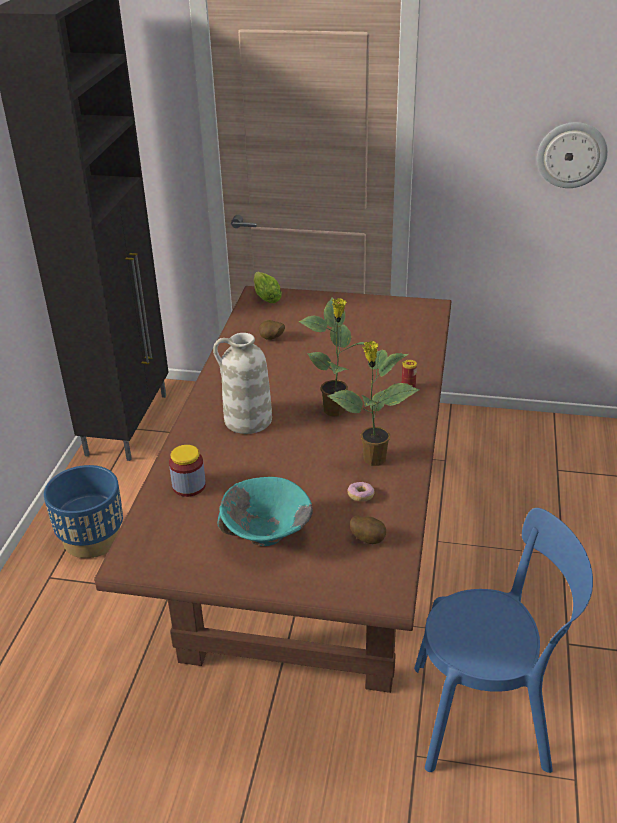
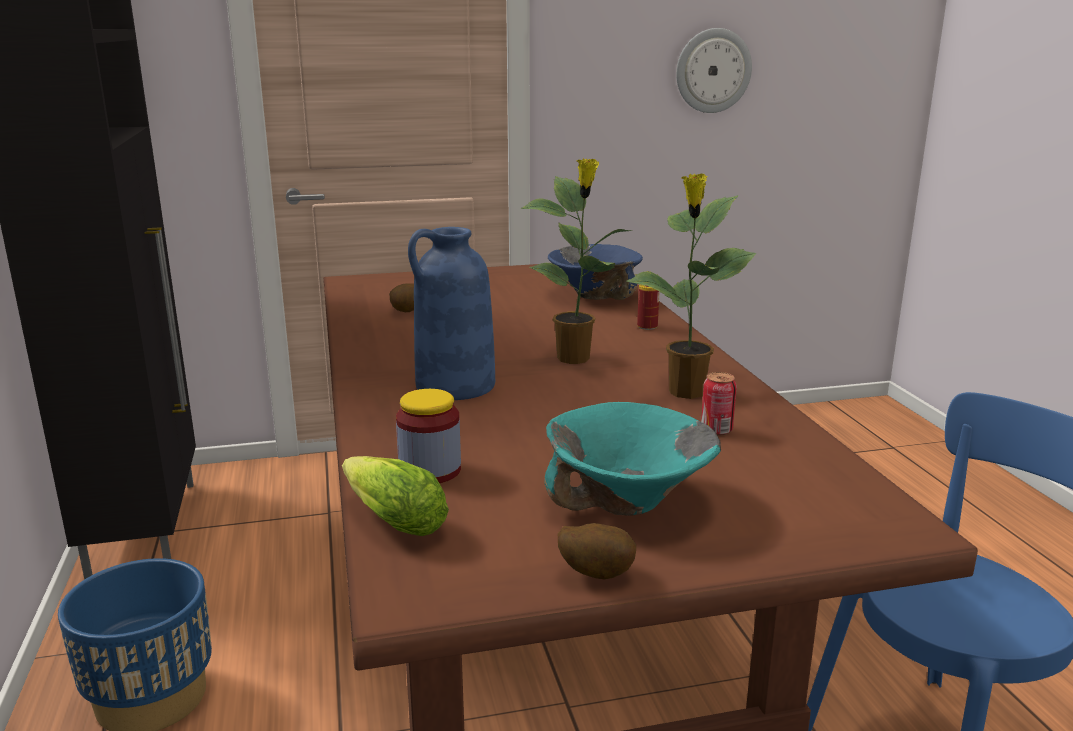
camera: 25 degrees left, 15 degrees down
white vase [213,333,272,434] -> blue vase [408,227,495,400]
lettuce [253,272,282,303] -> lettuce moved to [342,456,449,536]
donut [347,482,375,502] -> can [701,372,737,436]
potato [350,515,386,544] -> potato moved to [557,523,636,579]
none -> blue bowl [548,244,643,300]

